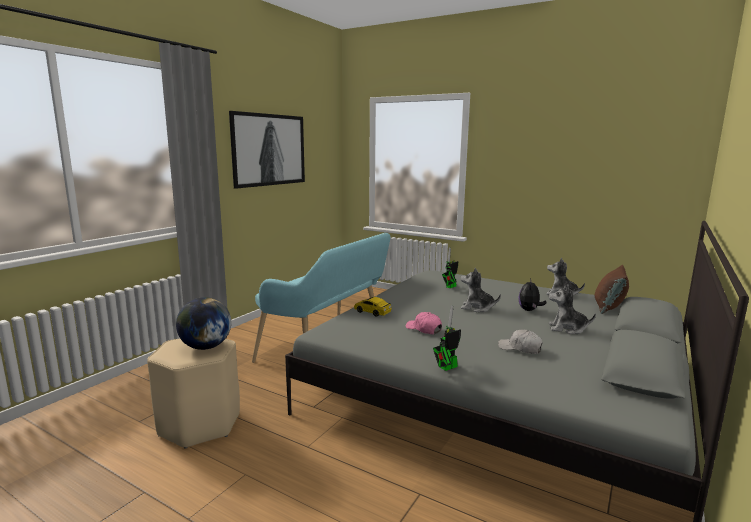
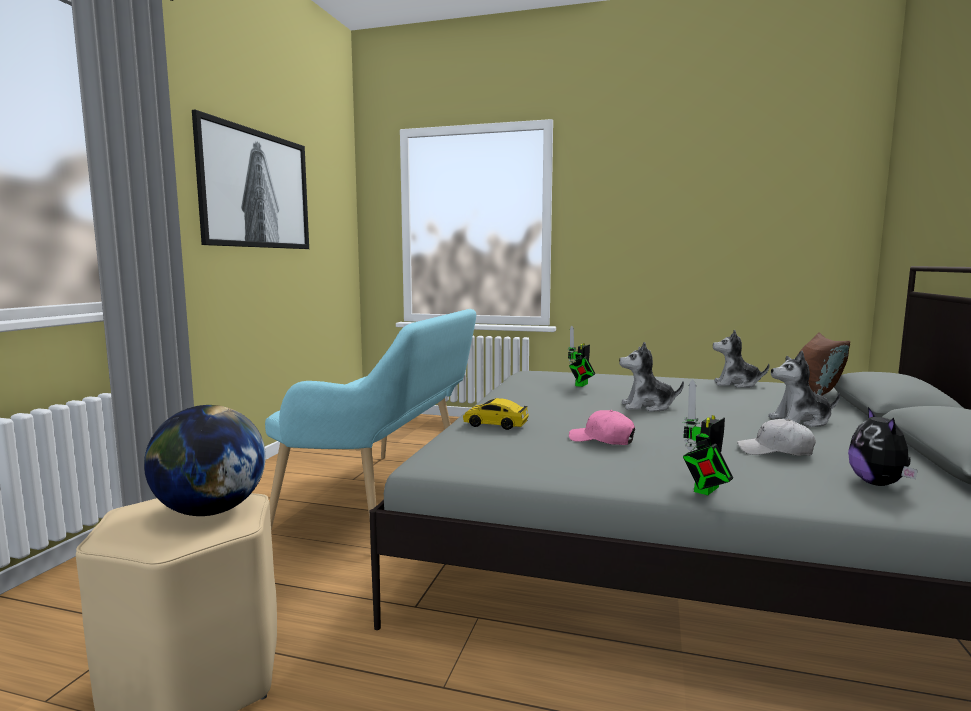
camera: 15 degrees left, 5 degrees down
plush toy [518,278,547,311] -> plush toy moved to [848,407,918,486]

